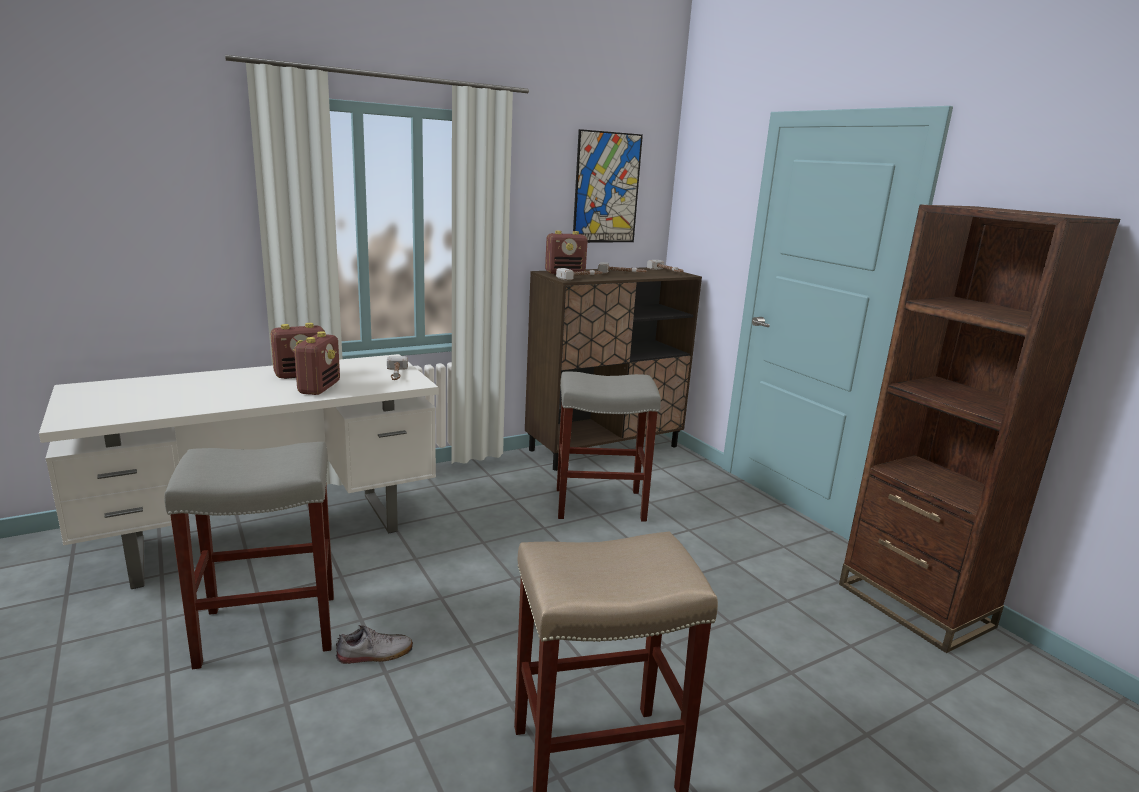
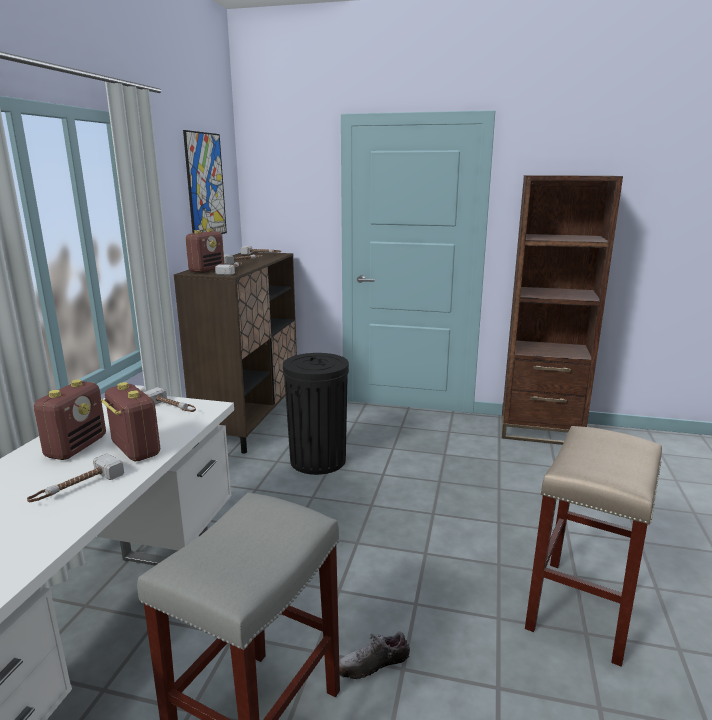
camera: 45 degrees left, 0 degrees up
shoe [336,625,413,664] -> shoe turned 135 degrees counterclockwise [339,632,410,679]
grey stool [557,371,661,522] -> black trash can [283,353,349,475]
none -> hammer [27,454,124,502]

